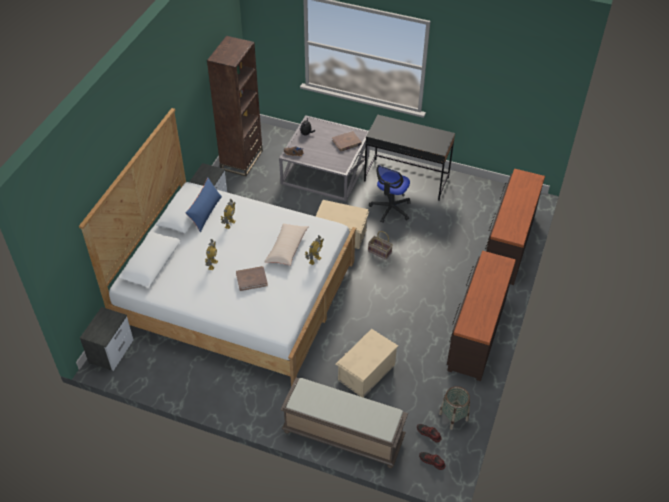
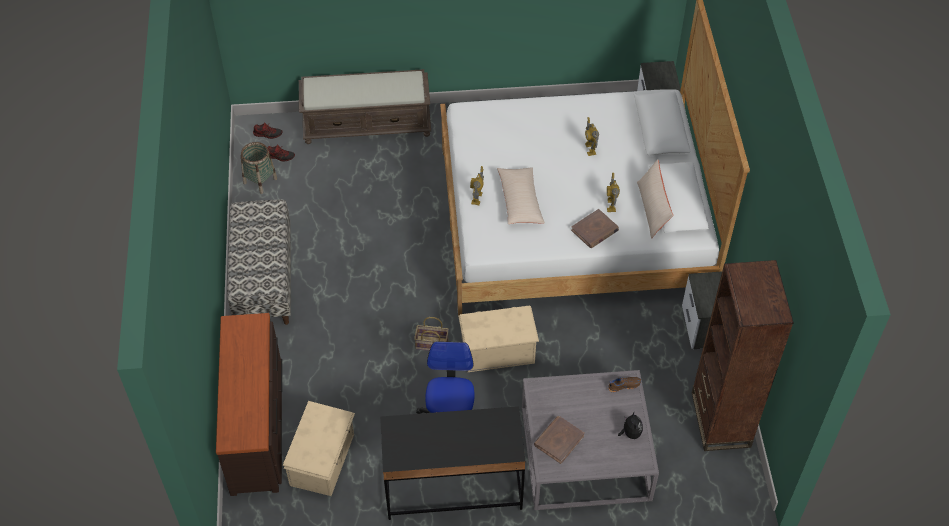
camera: 155 degrees right, 5 degrees up
blue pillow [186,178,222,233] -> beige pillow [637,159,674,239]
brown book [236,266,268,291] -> brown book moved to [571,209,619,248]
beige storage box [335,329,398,397] -> beige storage box moved to [283,401,355,496]
brown dresser [447,251,516,381] -> bench [227,199,291,325]

